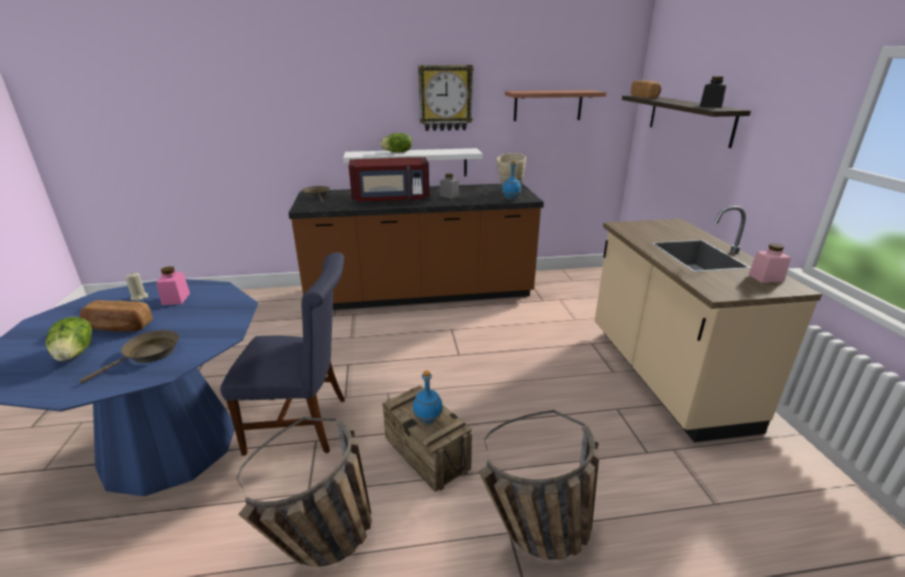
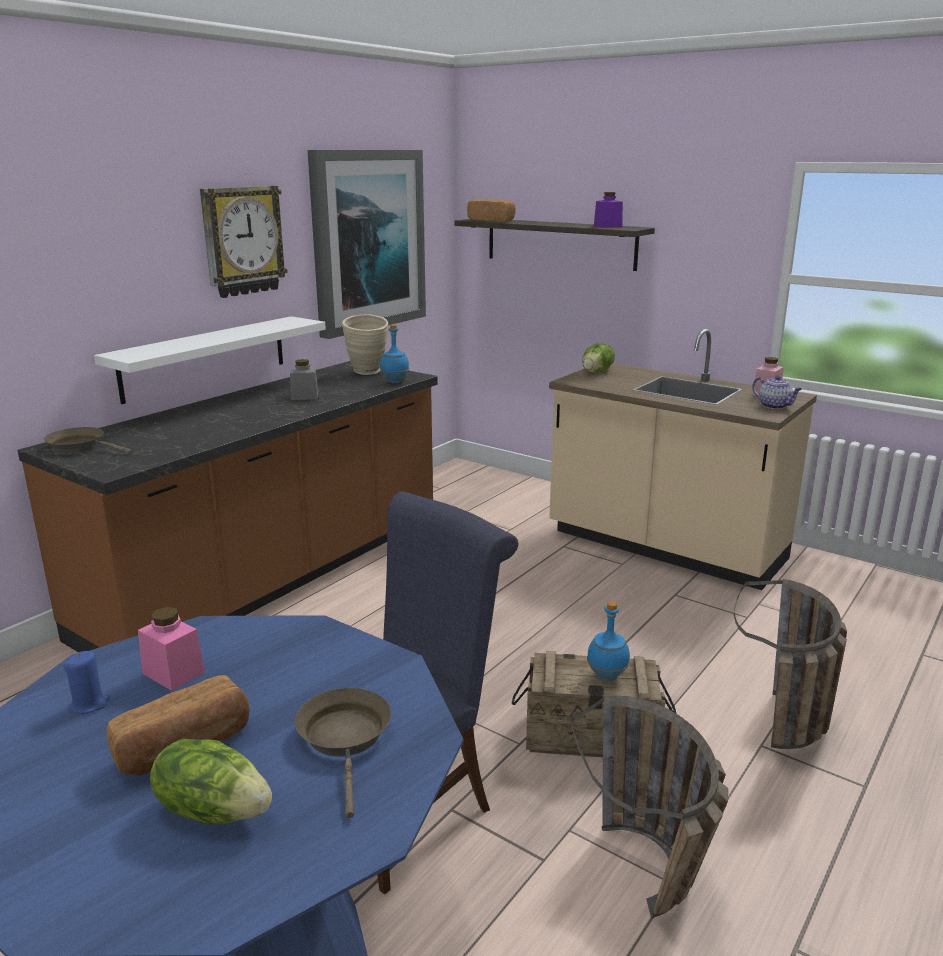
camera: 45 degrees left, 5 degrees down
beige candle [125,272,148,301] -> blue candle [64,651,110,714]
red microwave [349,157,429,203] -> none
lettuce [380,133,412,152] -> lettuce moved to [582,343,615,373]
shelf [505,90,606,121] -> picture [307,150,426,339]
black jar [700,76,727,108] -> purple jar [594,192,623,228]
none -> teapot [752,375,802,409]

